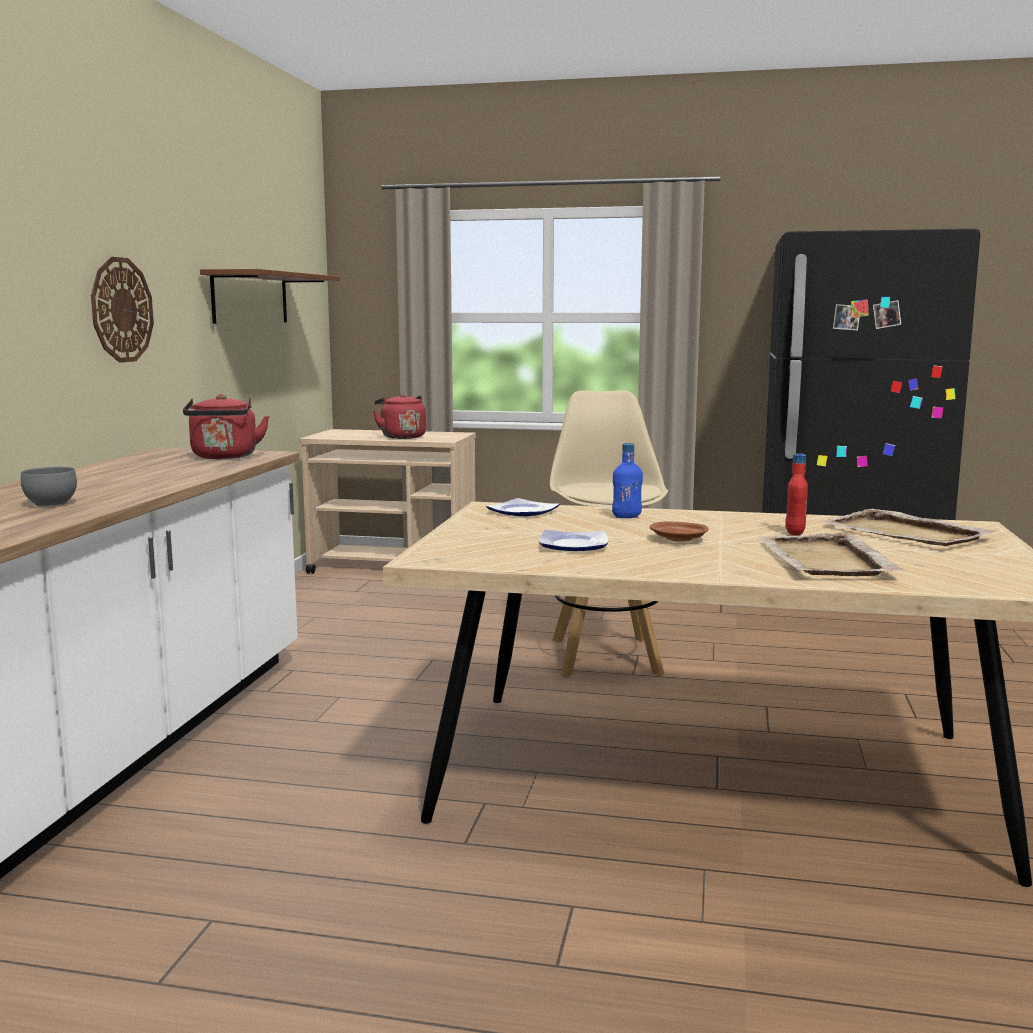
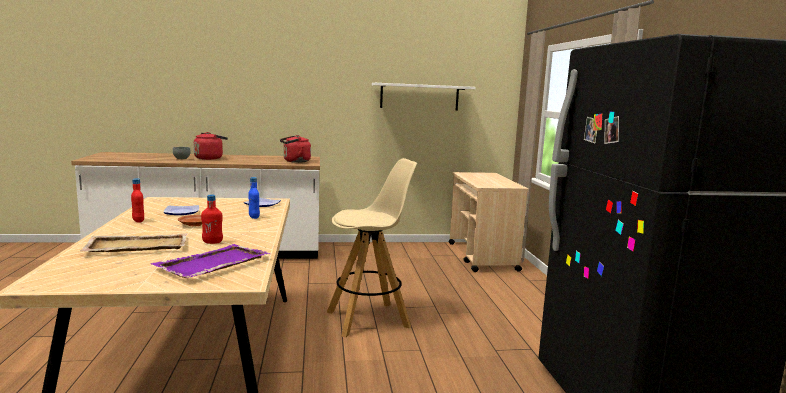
camera: 70 degrees right, 0 degrees up
wall clock [91,257,154,363] -> none
brown shelf [200,269,340,324] -> white shelf [372,83,476,111]
red kettle [373,393,426,439] -> red kettle moved to [194,132,228,160]
beige tray [819,509,996,546] -> purple tray [151,244,270,278]
none -> red bottle [131,178,144,223]

